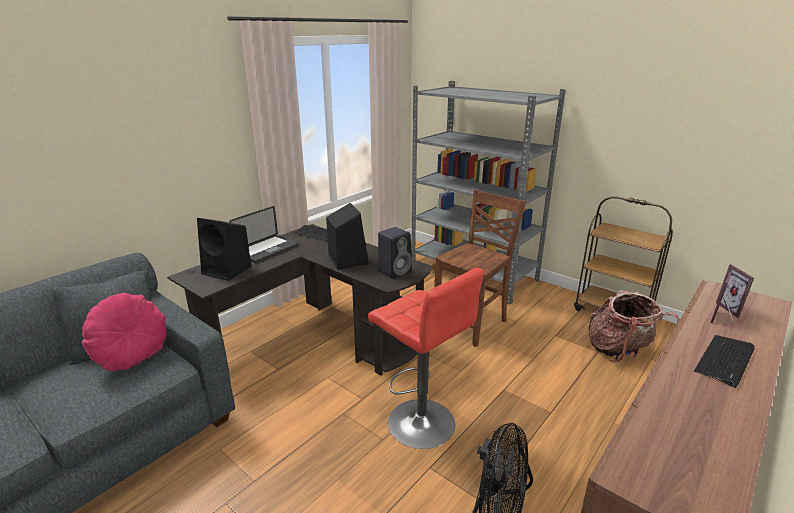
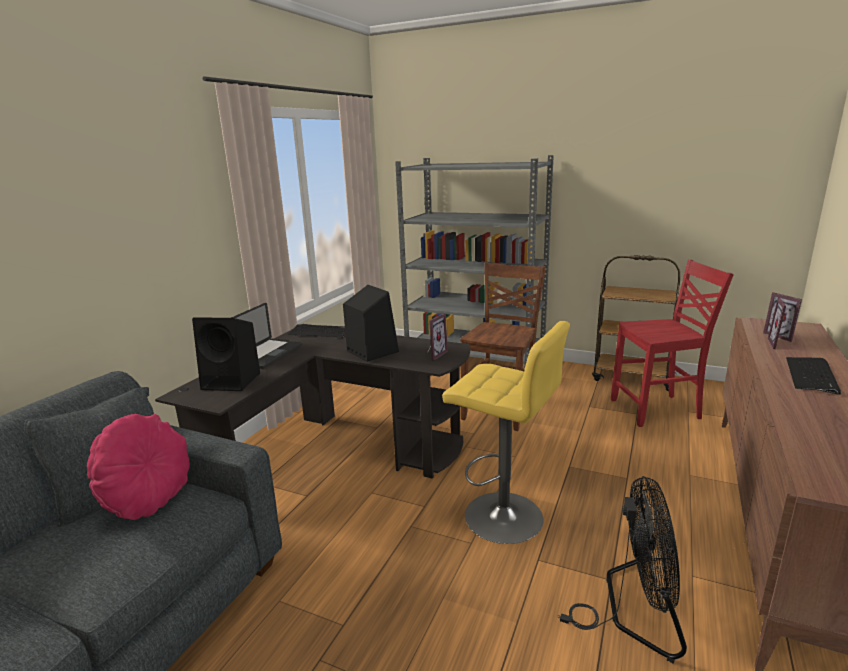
camera: 15 degrees left, 5 degrees down
red stool [368,268,485,449] -> yellow stool [442,321,570,544]
black speaker [378,227,412,279] -> picture frame [427,313,448,361]
backpack [589,290,680,363] -> red chair [611,259,734,427]

